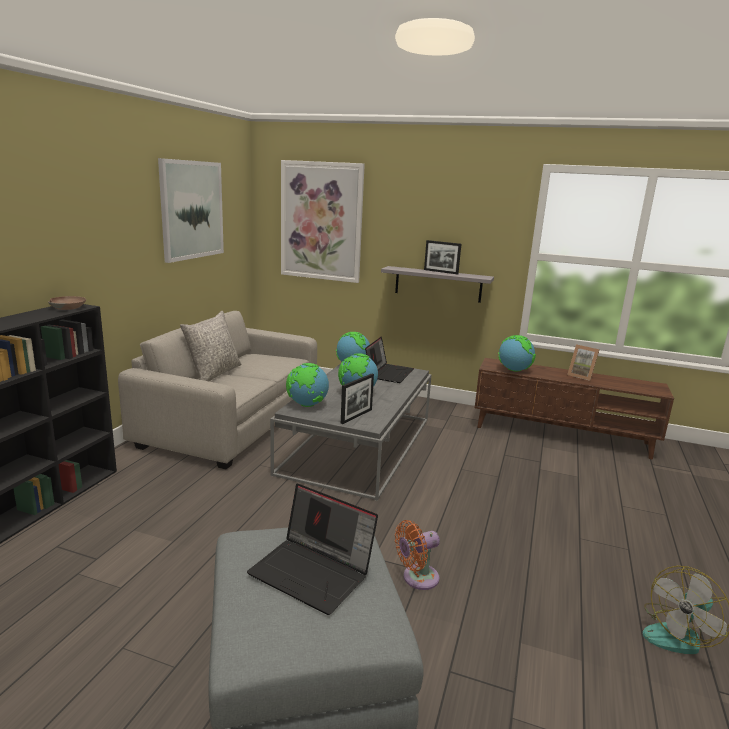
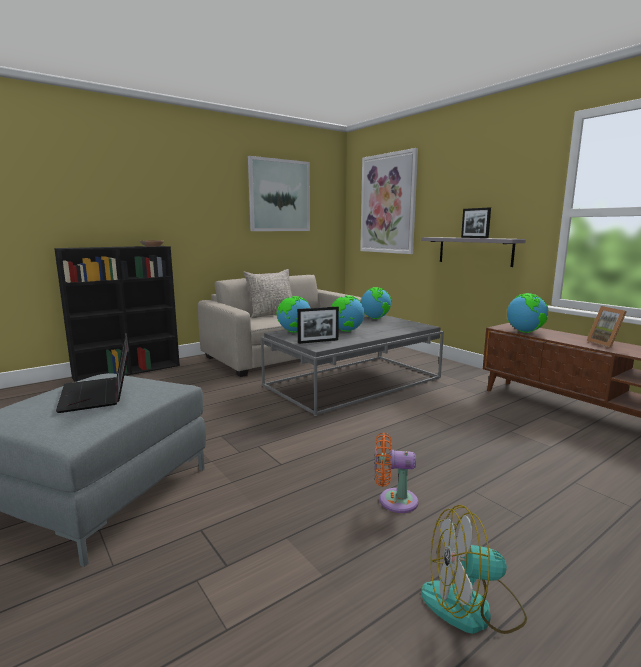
camera: 35 degrees right, 5 degrees down
laptop [365,337,414,383] -> none
orange fan [395,520,440,590] -> orange fan moved to [375,432,418,513]

